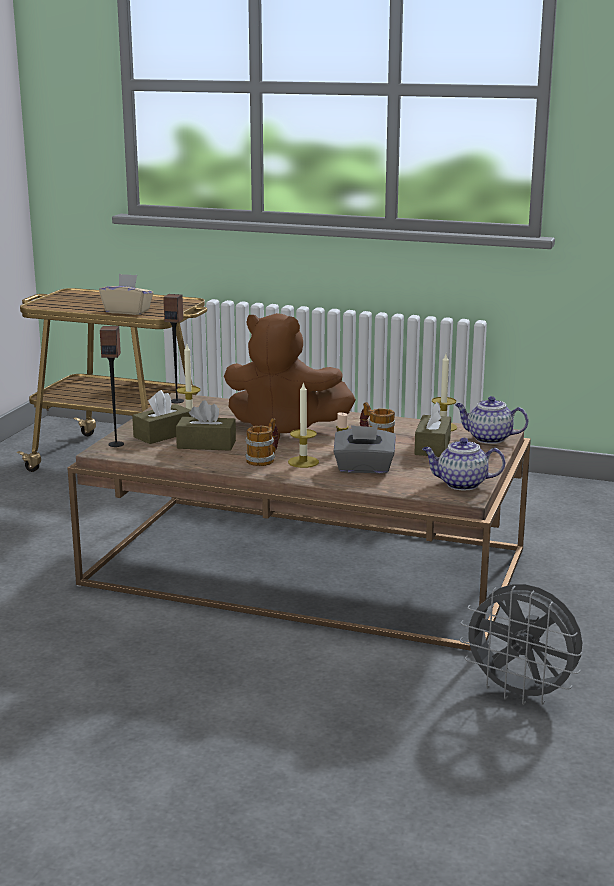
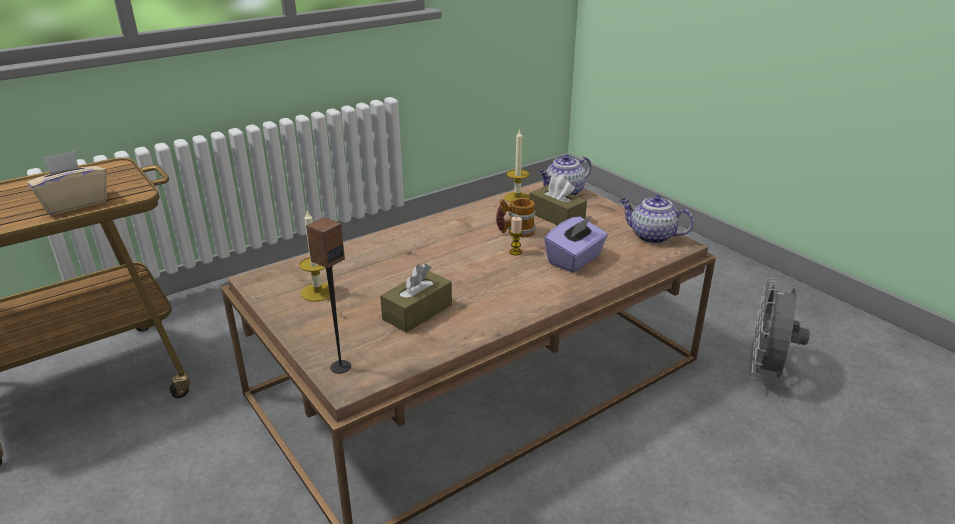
camera: 55 degrees left, 10 degrees up
brown tissue box [132,390,192,444] -> none
speaker [163,294,184,403] -> none
brown plush toy [224,313,356,441] -> none
mug [245,418,278,466] -> none
candle [288,382,319,468] -> none
grey tissue box [333,425,396,474] -> purple tissue box [544,216,608,273]
teapot [422,438,505,490] -> teapot turned 75 degrees clockwise [620,195,694,244]
grey fan [460,584,582,705] -> grey fan turned 135 degrees clockwise [749,278,810,379]

